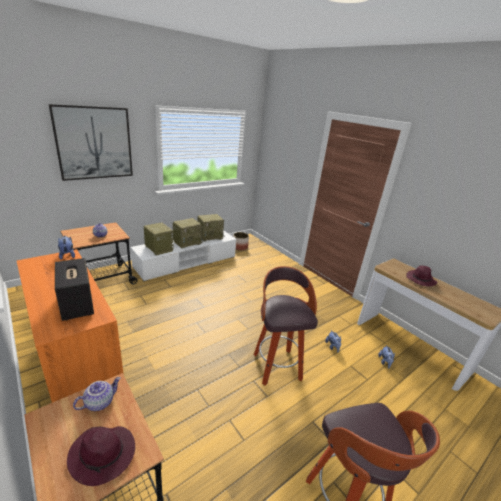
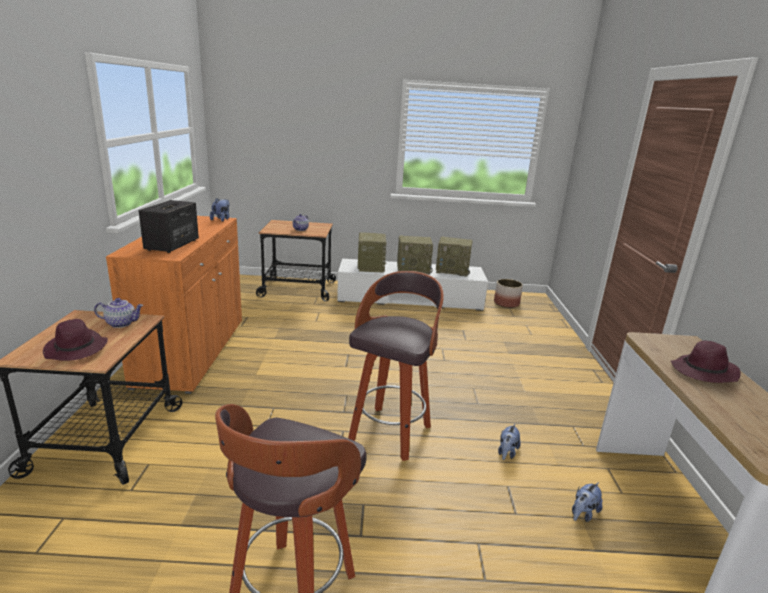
camera: 40 degrees right, 5 degrees down
picture [49,104,133,181] -> none

